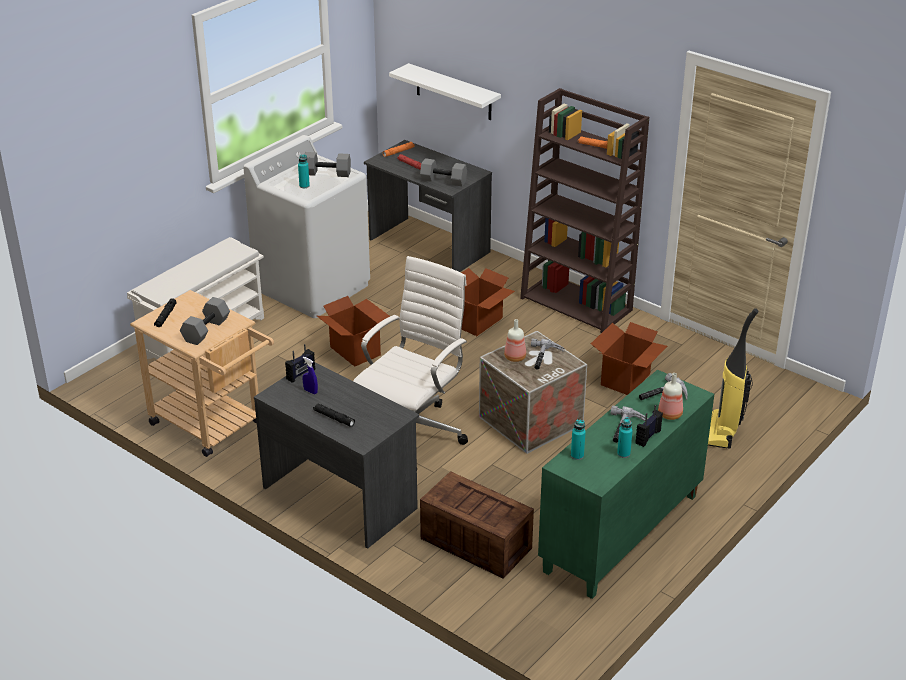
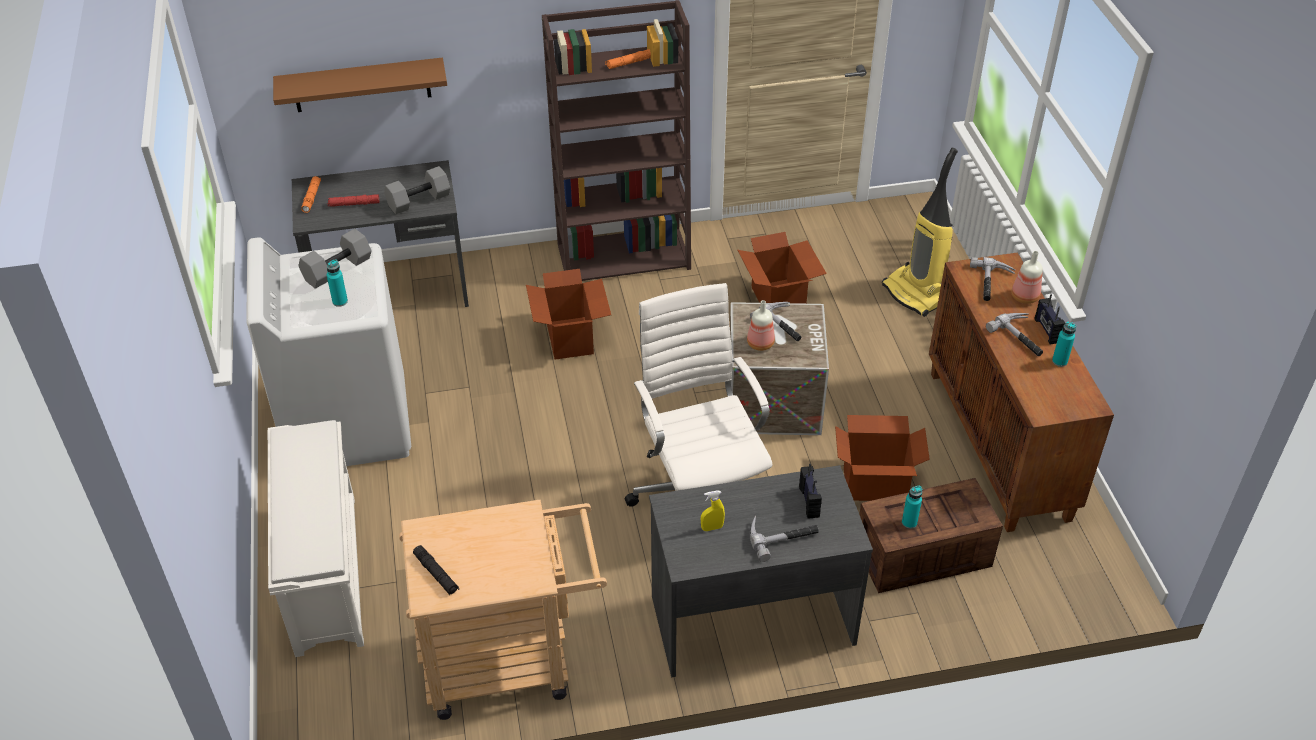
camera: 50 degrees left, 10 degrees up
grey dumbbell [180,297,230,345] -> none
radio [285,344,315,383] -> radio moved to [799,464,822,519]
blue spray bottle [303,357,318,394] -> yellow spray bottle [701,490,725,531]
black flashlight [313,403,355,427] -> hammer [750,515,819,562]
cardboard box [317,296,390,367] -> cardboard box moved to [835,415,930,501]
white shelf [389,63,501,120] -> brown shelf [273,58,447,112]
green cabinet [538,370,714,599] -> brown cabinet [929,252,1114,532]
turquoise bottle [571,419,586,460] -> turquoise bottle moved to [902,486,922,529]

